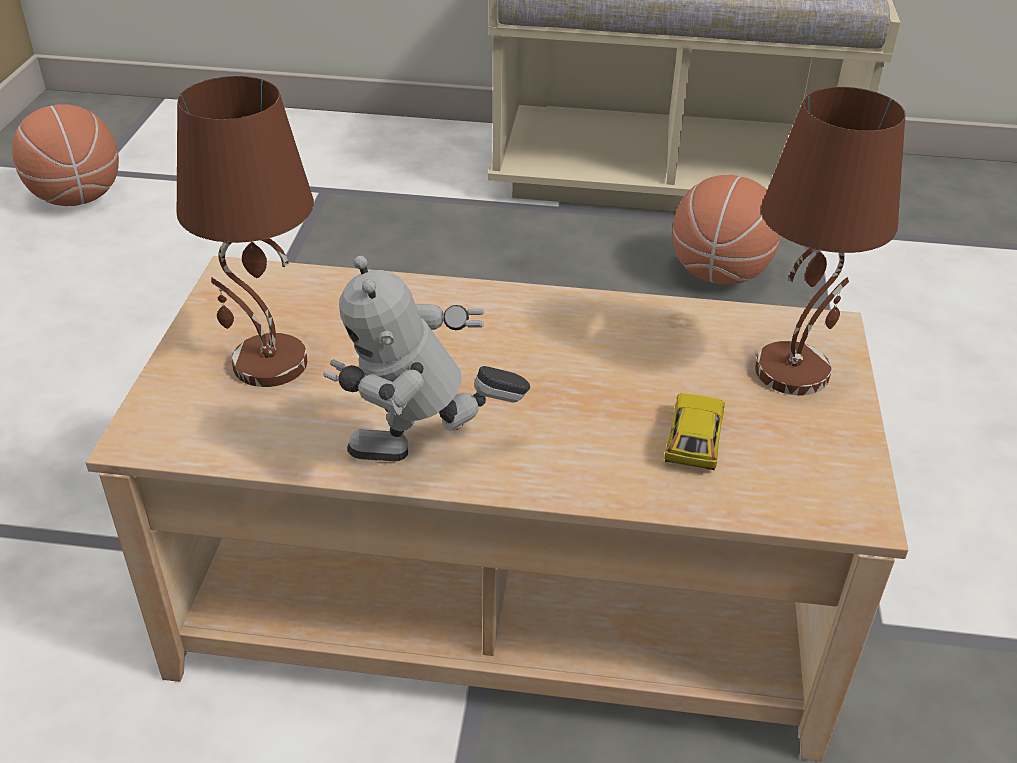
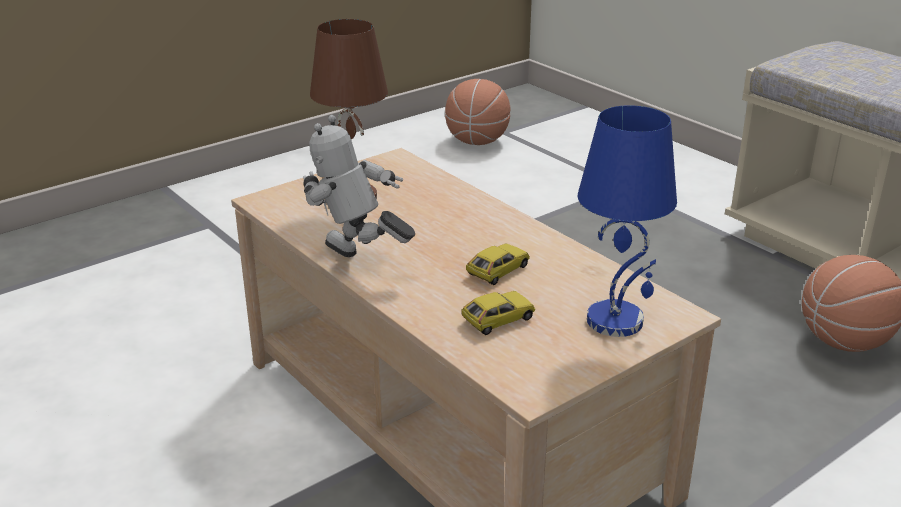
camera: 45 degrees right, 10 degrees down
brown table lamp [755,87,906,395] -> blue table lamp [578,105,677,337]
none -> toy car [466,244,530,285]

